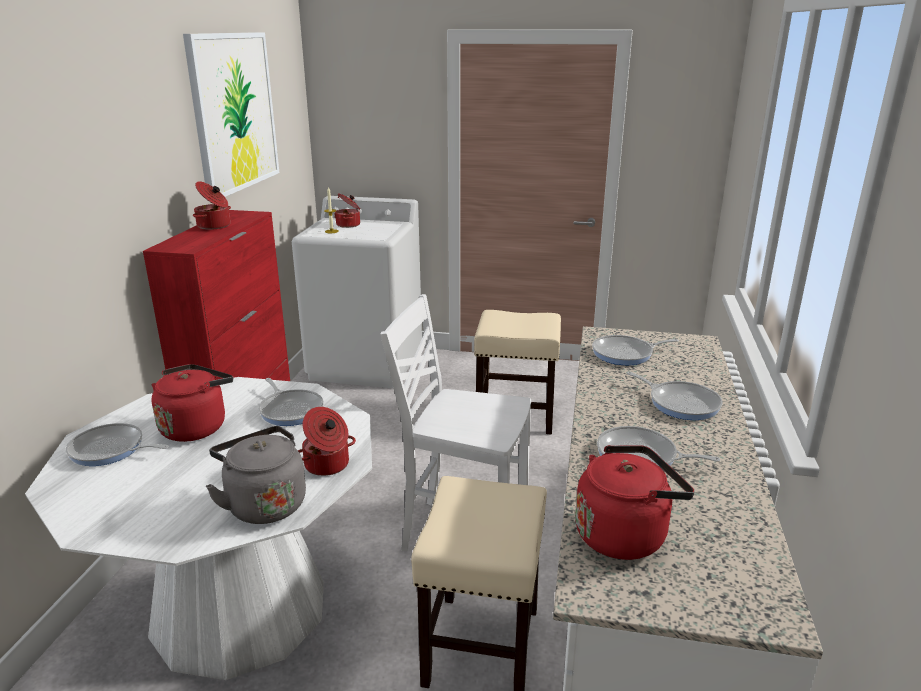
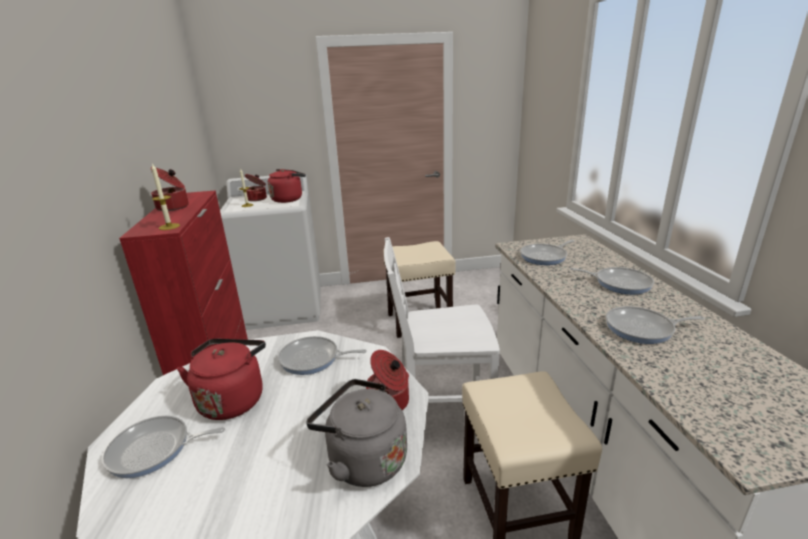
camera: 20 degrees left, 0 degrees up
picture [183,32,279,201] -> none
frying pan [258,378,324,426] -> frying pan turned 150 degrees clockwise [278,336,367,375]
red kettle [575,445,695,560] -> red kettle moved to [268,169,306,203]
none -> candle [151,163,180,230]

